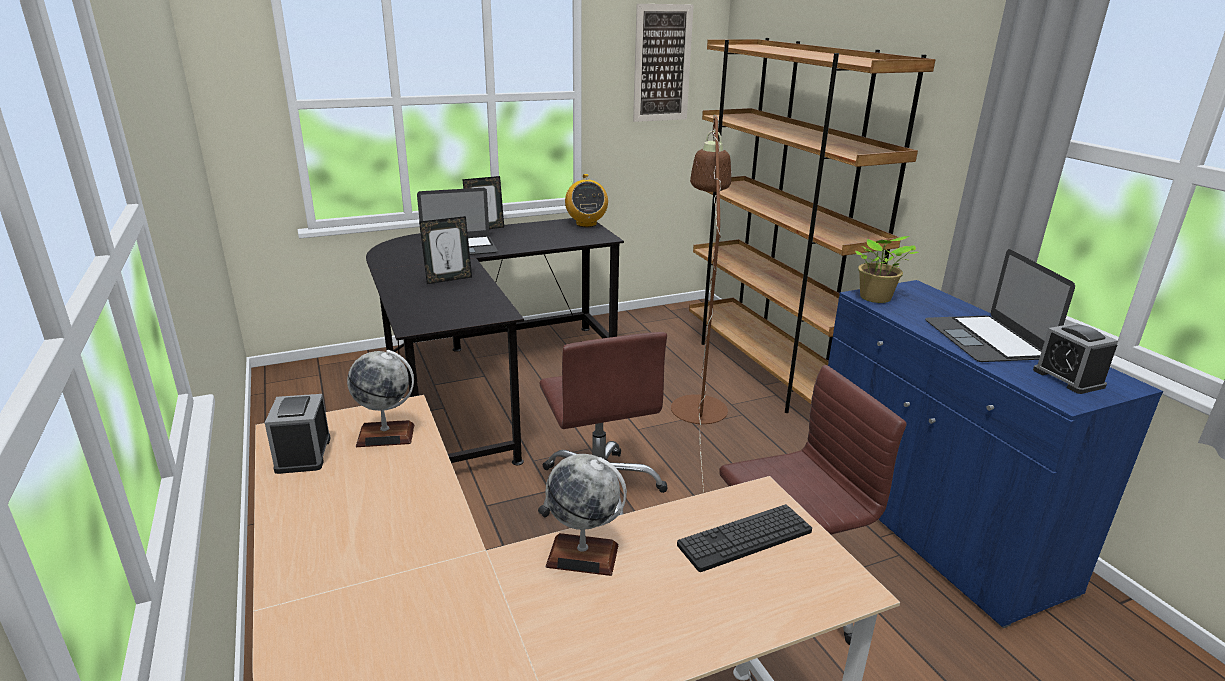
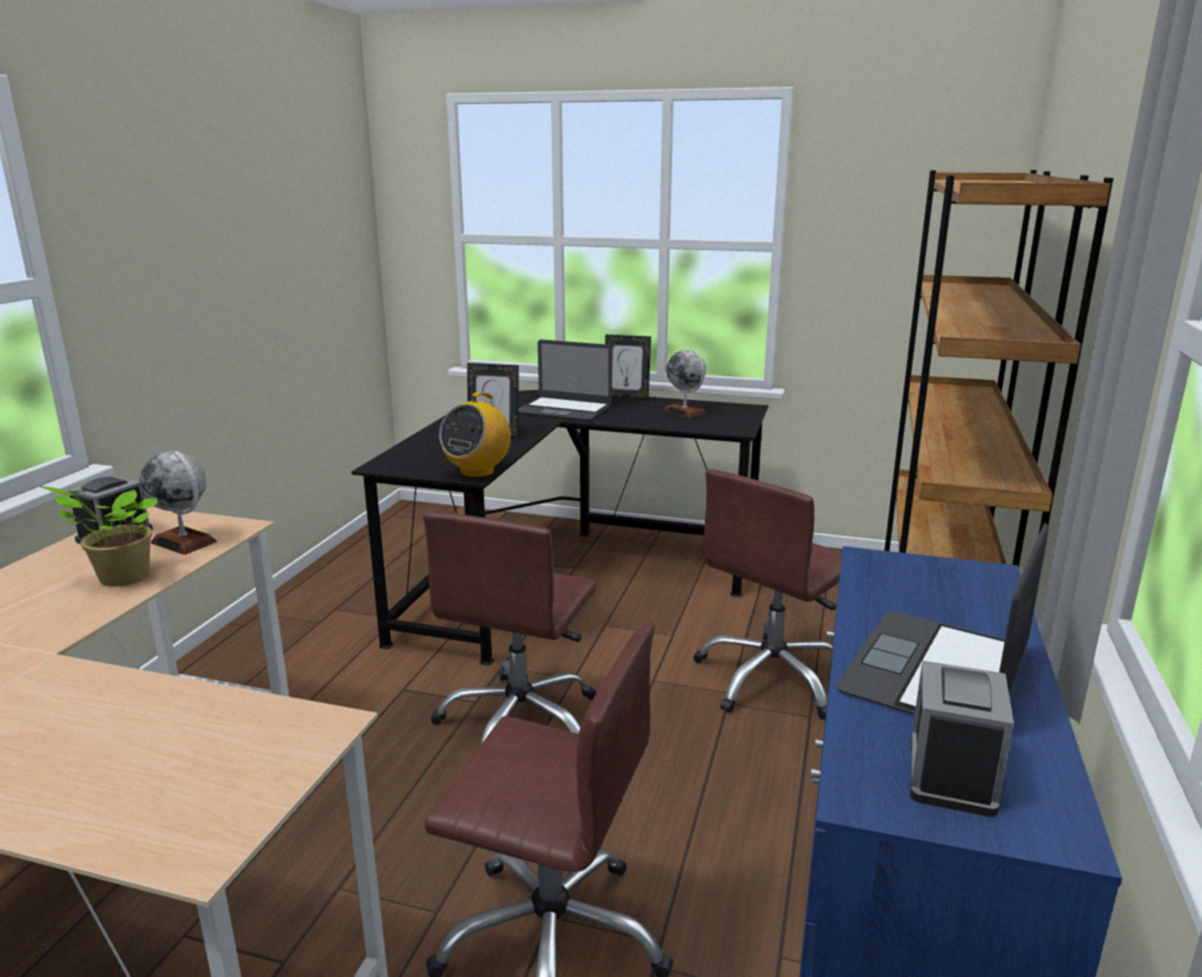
camera: 40 degrees right, 5 degrees down
globe [545,454,627,576] -> globe moved to [663,349,706,418]
radio [565,174,608,227] -> radio moved to [439,392,511,478]
picture [633,4,694,122] -> none
brown floor lamp [671,114,731,493] -> brown office chair [693,469,842,719]
keyboard [677,504,812,572] -> none
potted plant [855,236,919,303] -> potted plant moved to [39,486,158,587]

